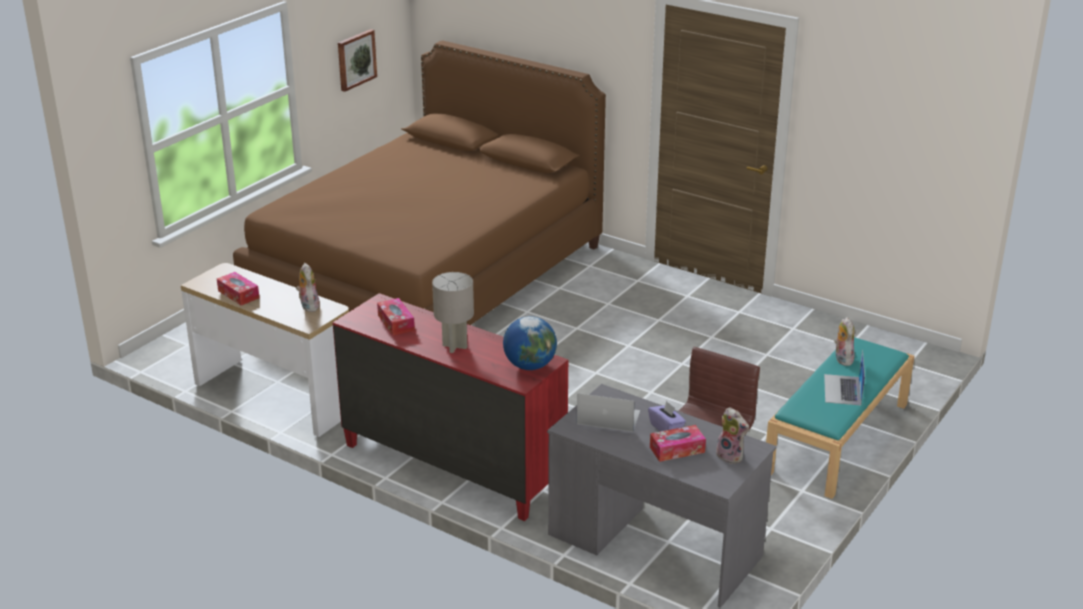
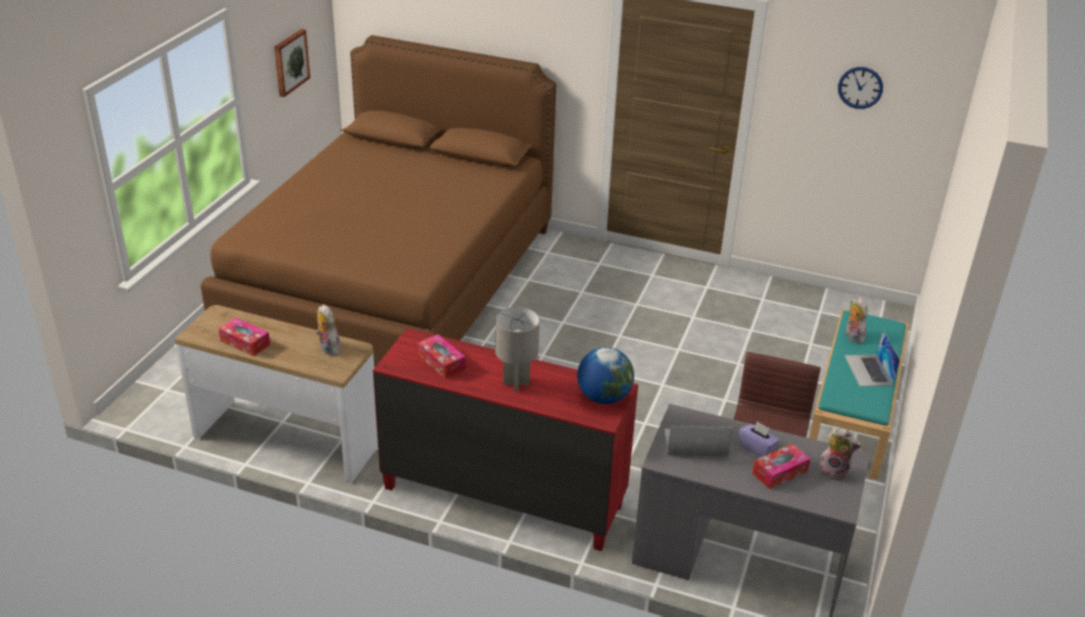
camera: 15 degrees left, 5 degrees up
none -> wall clock [838,67,883,109]

